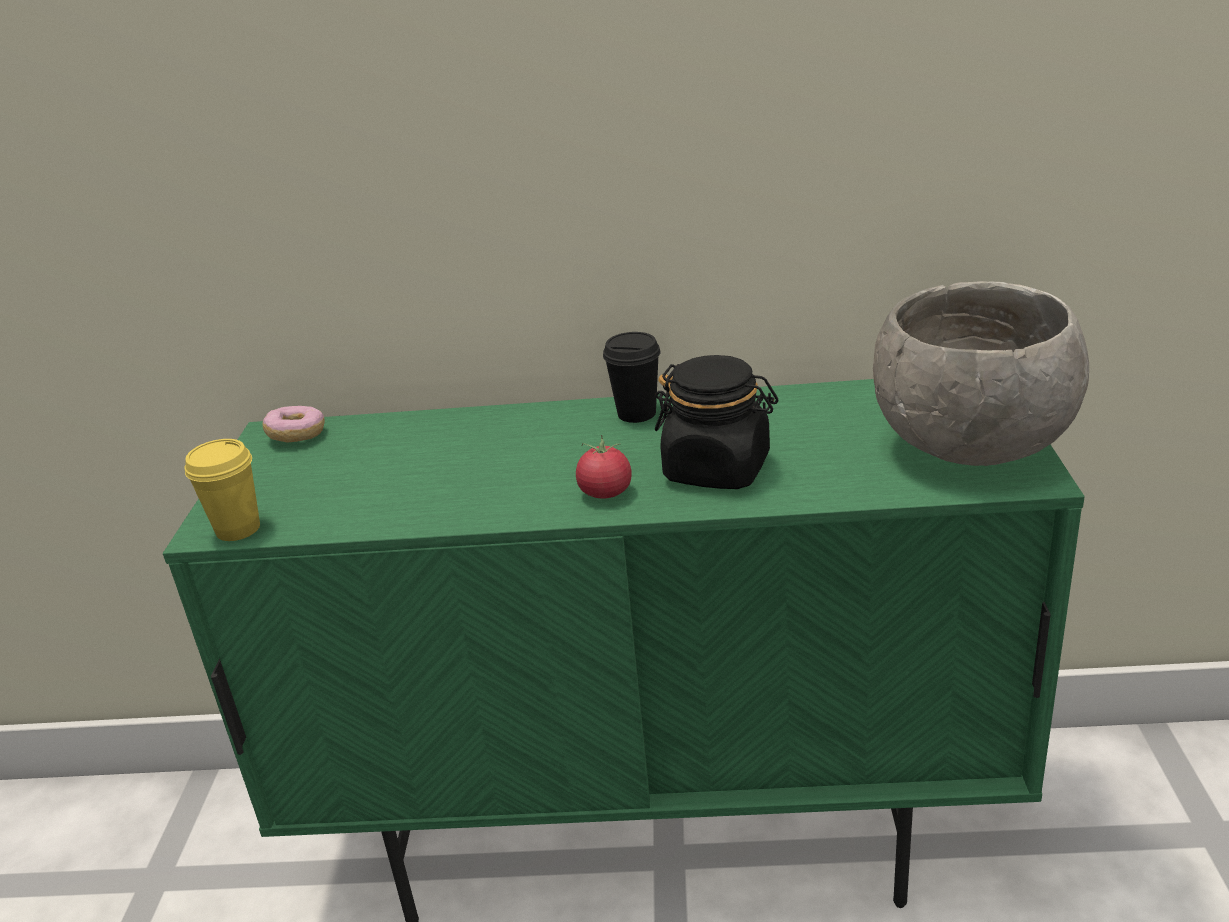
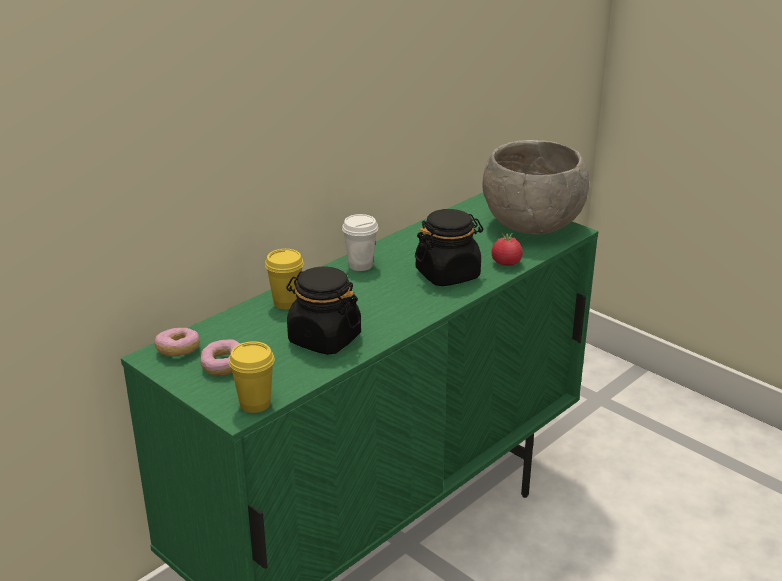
camera: 50 degrees left, 0 degrees up
tomato [576,435,632,499] -> tomato moved to [492,232,523,266]
black cup [603,332,661,423] -> white cup [342,214,378,271]
none -> donut [200,339,241,376]
none -> yellow cup [265,249,304,309]
none -> black jar [286,266,361,355]

